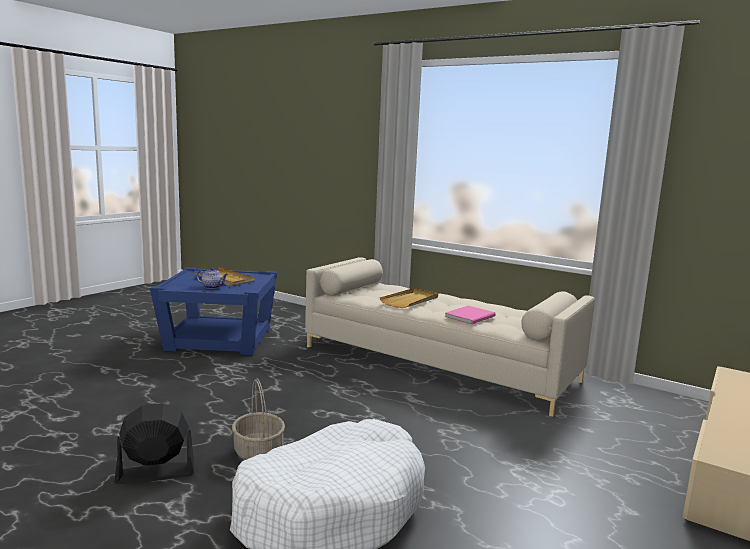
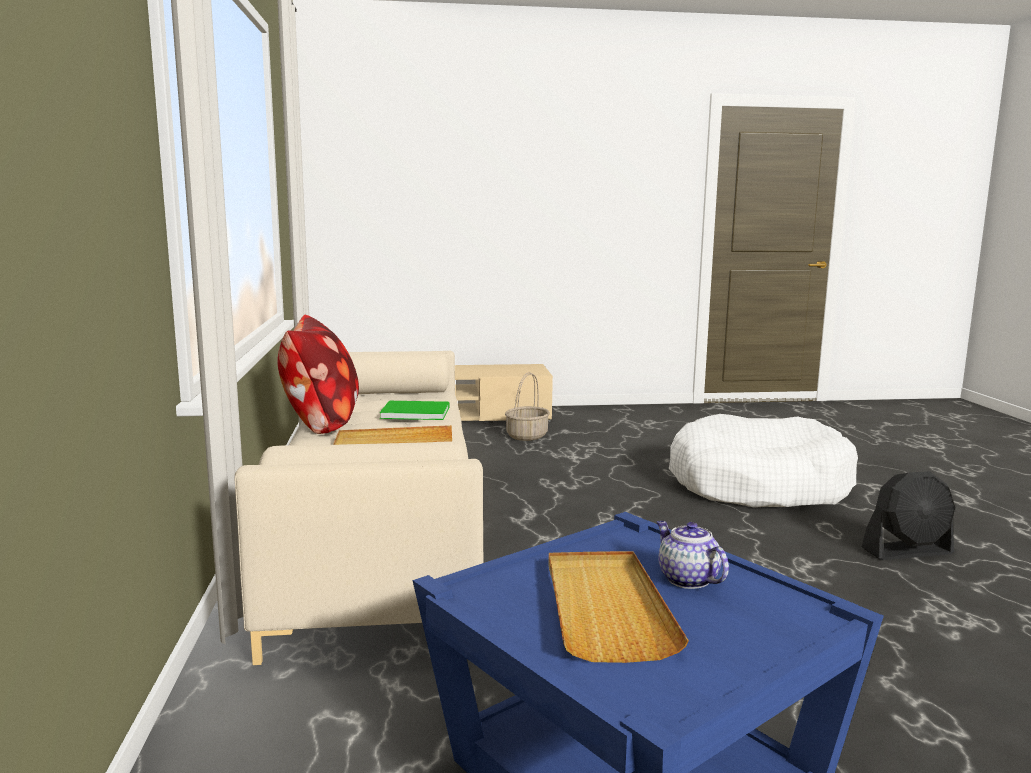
camera: 130 degrees left, 0 degrees up
black fan [115,403,194,484] -> black fan turned 45 degrees counterclockwise [862,471,955,560]
basket [232,378,285,460] -> basket moved to [505,372,550,441]
pink book [445,306,496,324] -> green book [380,401,449,420]
none -> pillow [277,314,359,434]

